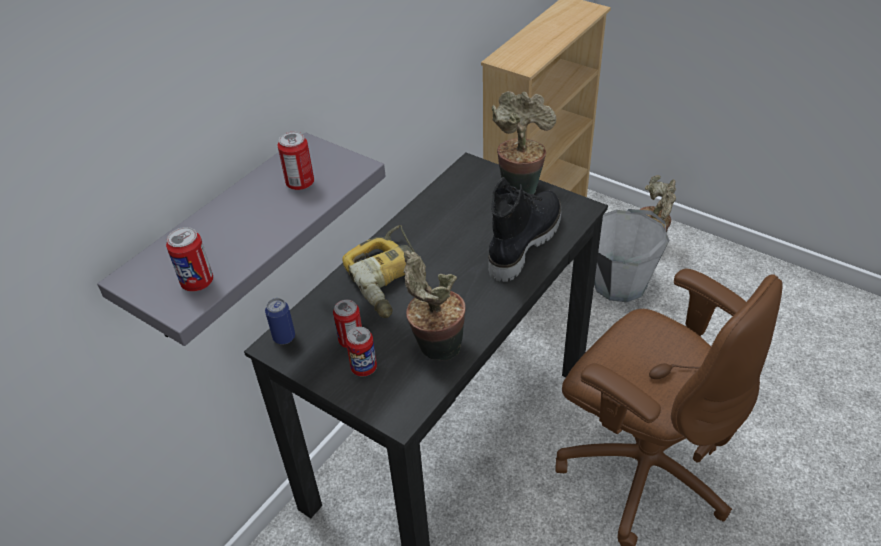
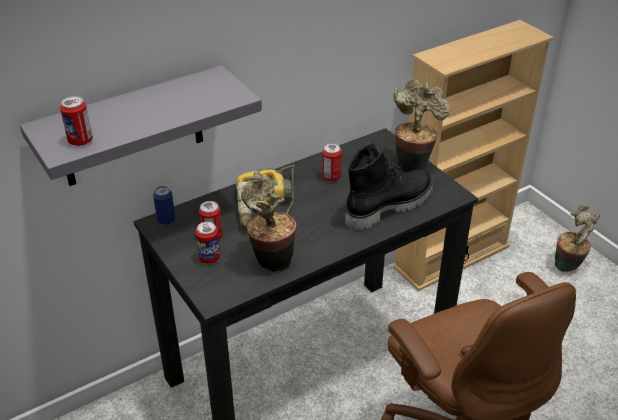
camera: 20 degrees right, 5 degrees down
can [278,131,314,190] -> can moved to [322,144,342,181]
grey bucket [594,209,670,302] -> none

